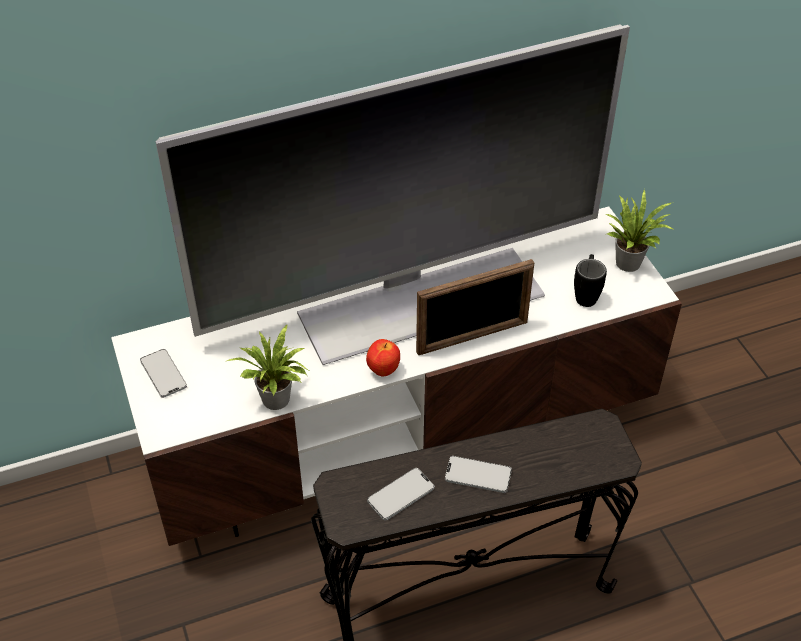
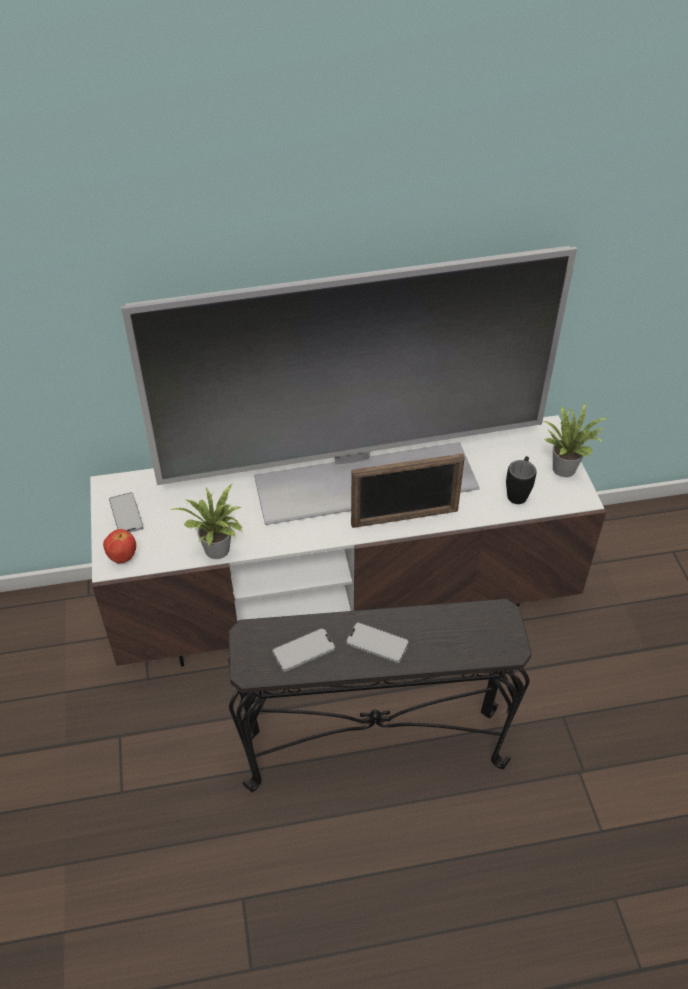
camera: 10 degrees right, 0 degrees up
apple [366,339,400,376] -> apple moved to [103,529,136,563]

